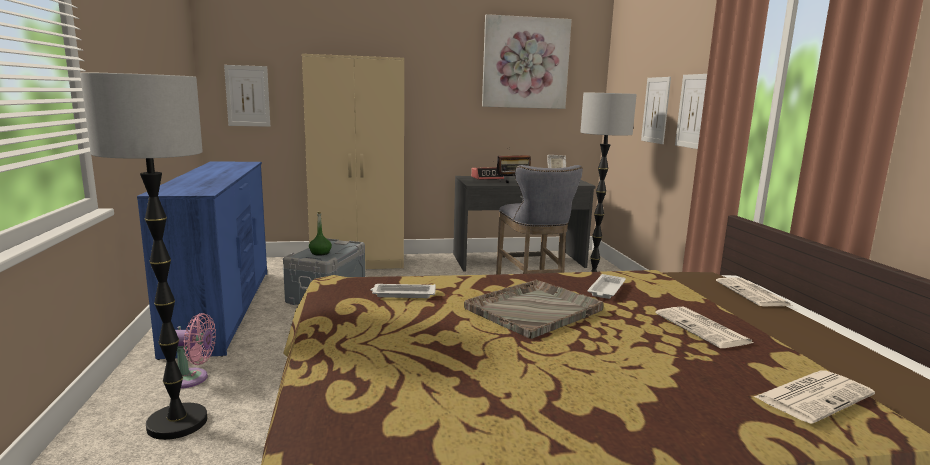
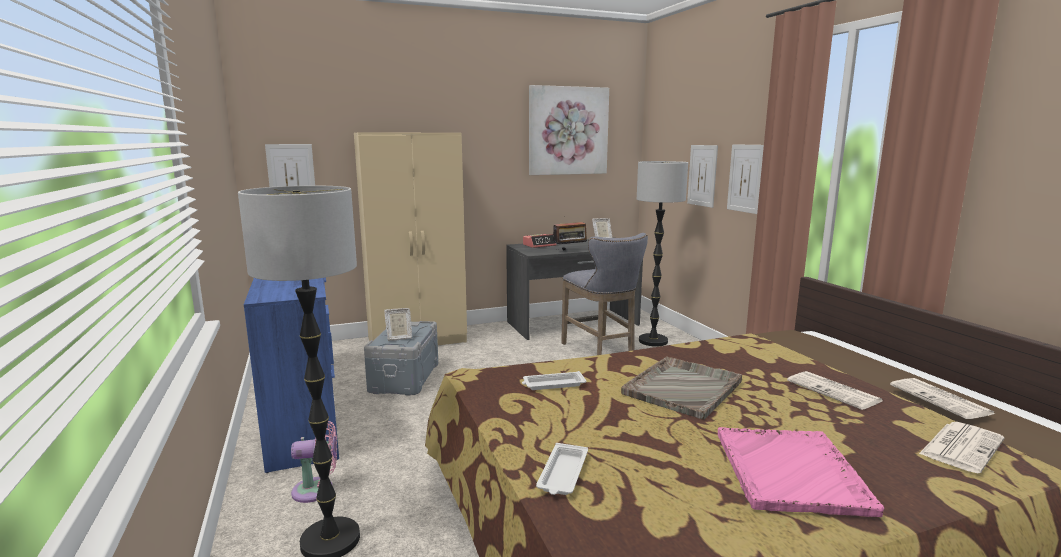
camera: 10 degrees left, 0 degrees up
green bottle [309,212,332,255] -> picture frame [384,308,412,341]
white tray [588,274,626,299] -> white tray moved to [536,443,588,495]
newspaper [716,277,792,306] -> newspaper moved to [890,378,995,419]
none -> pink tray [718,427,884,517]

